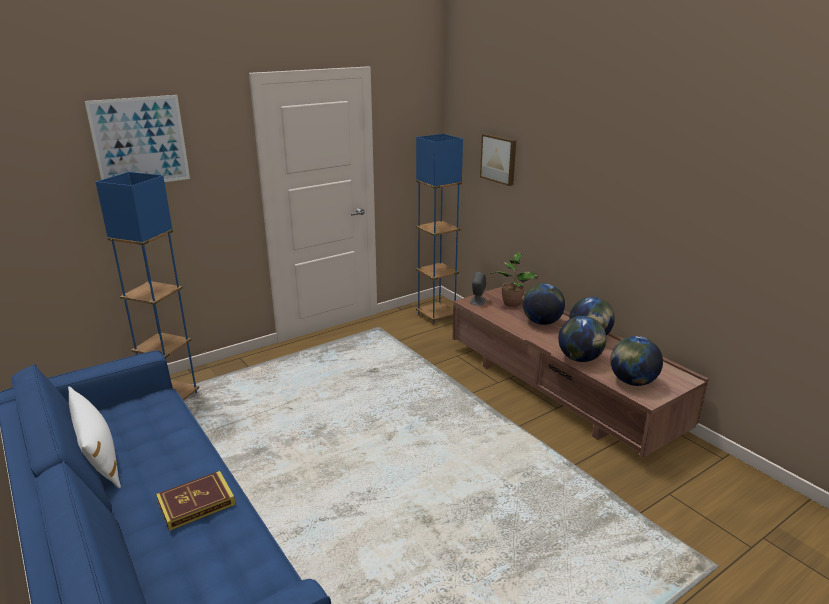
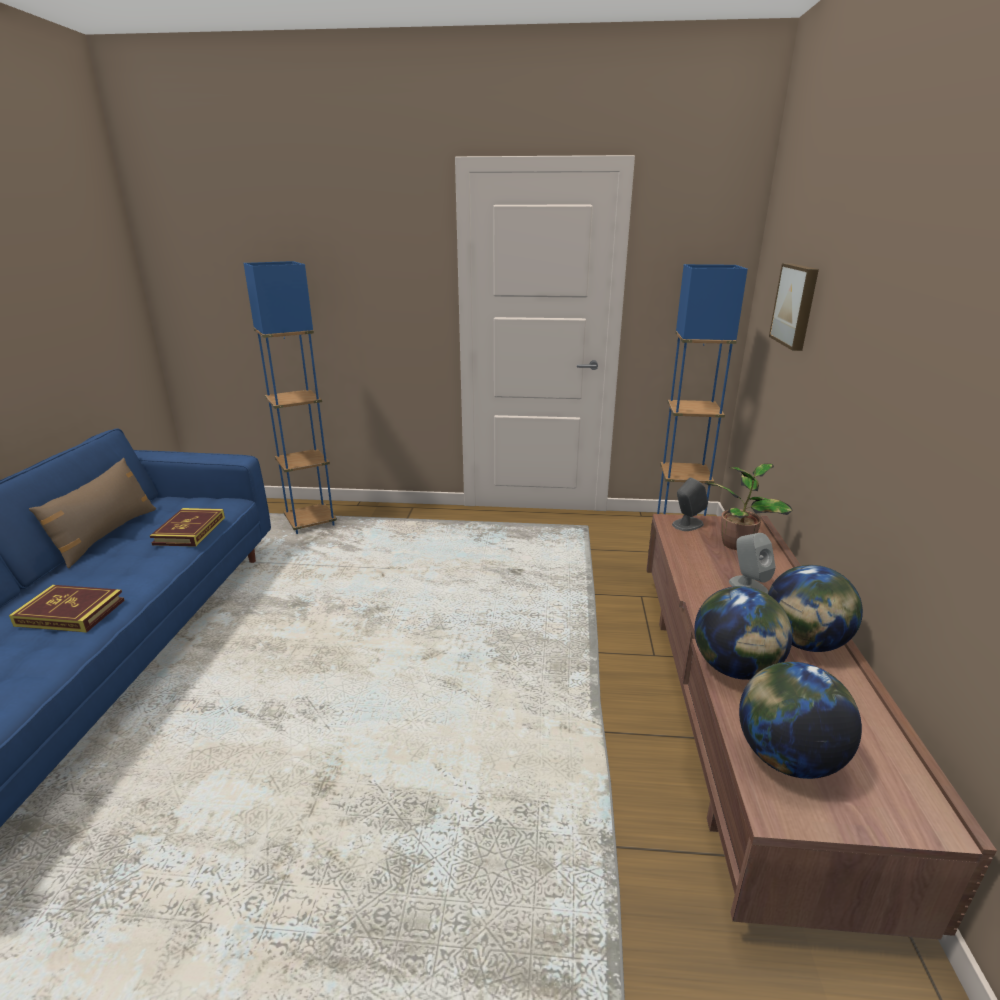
camera: 40 degrees right, 0 degrees up
white pillow [68,387,121,488] -> brown pillow [29,458,156,568]
picture [85,95,190,182] -> none
globe [523,283,565,325] -> grey speaker [729,533,776,594]
none -> book [150,508,225,547]

